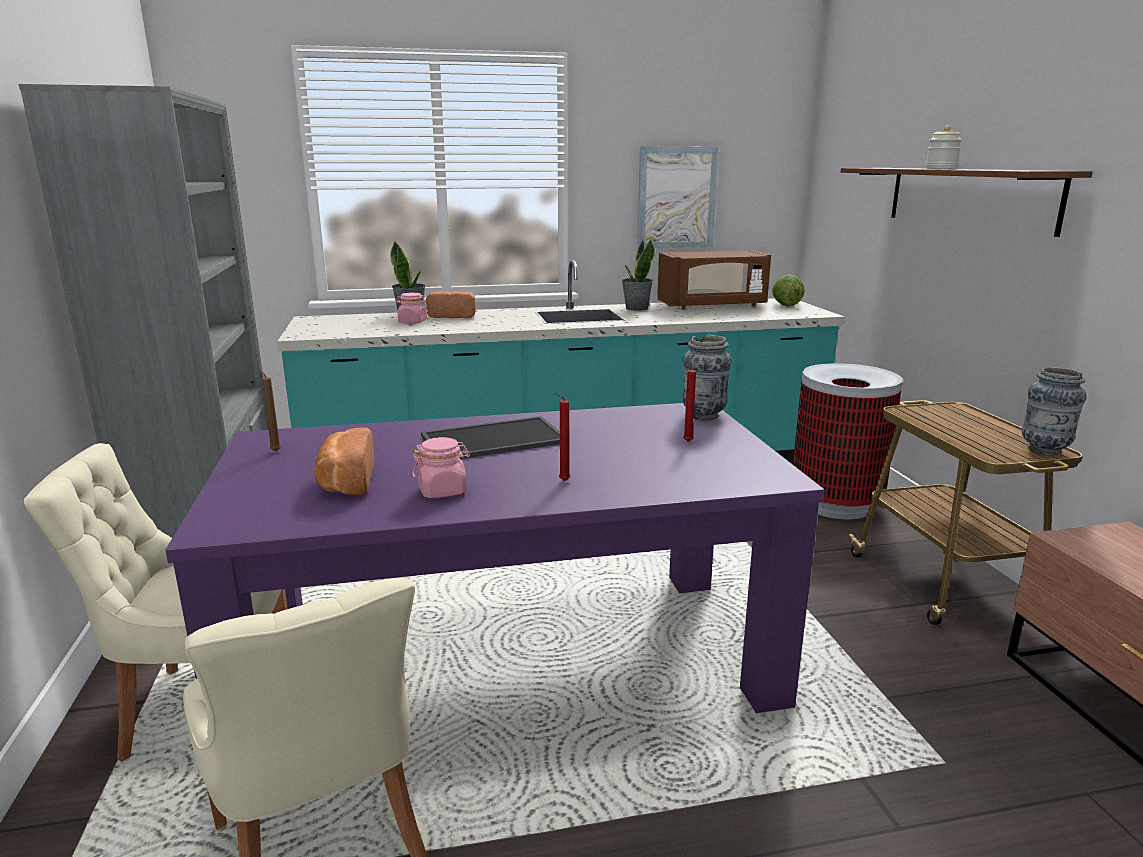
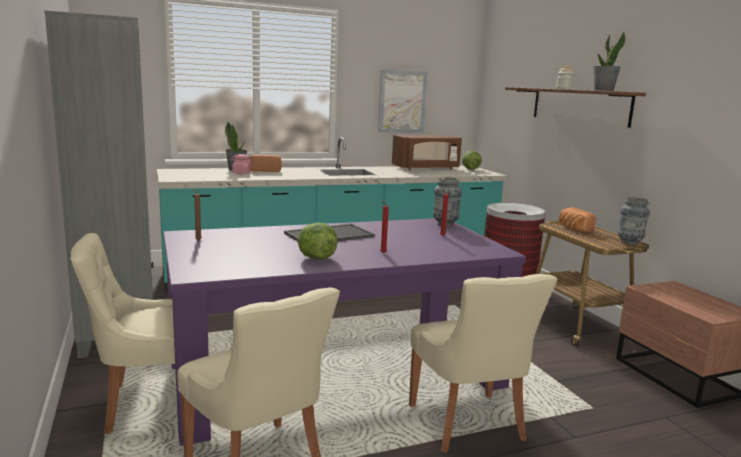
camera: 10 degrees left, 5 degrees down
bread [314,427,374,495] -> bread moved to [559,207,596,232]
pink jar [412,437,470,498] -> lettuce [298,222,337,259]
potted plant [622,239,655,311] -> potted plant moved to [593,31,626,91]
none -> beige chair [409,274,557,453]

